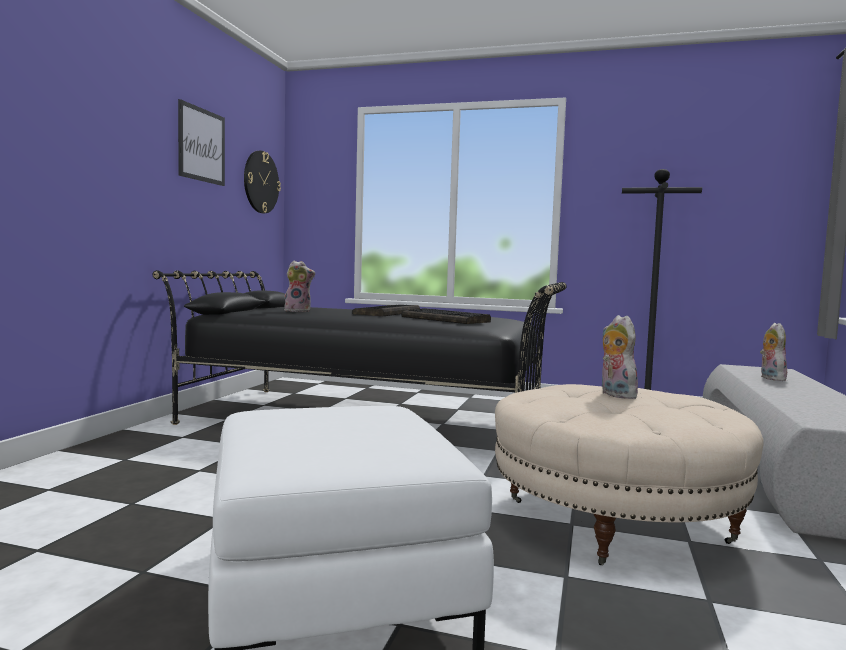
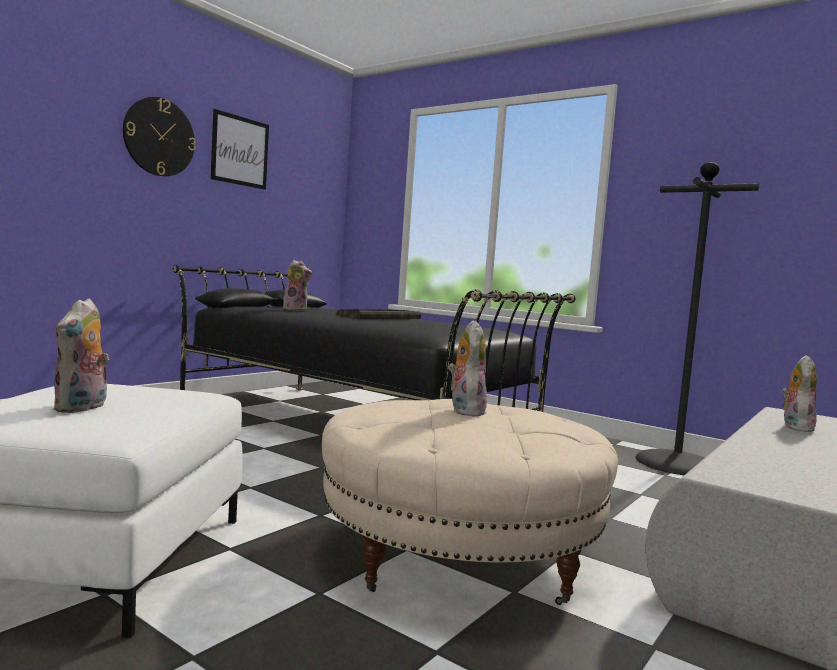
camera: 20 degrees right, 0 degrees up
wall clock [244,151,281,213] -> wall clock moved to [123,97,196,176]
keyboard [402,308,491,324] -> none
none -> plush toy [53,298,110,413]

